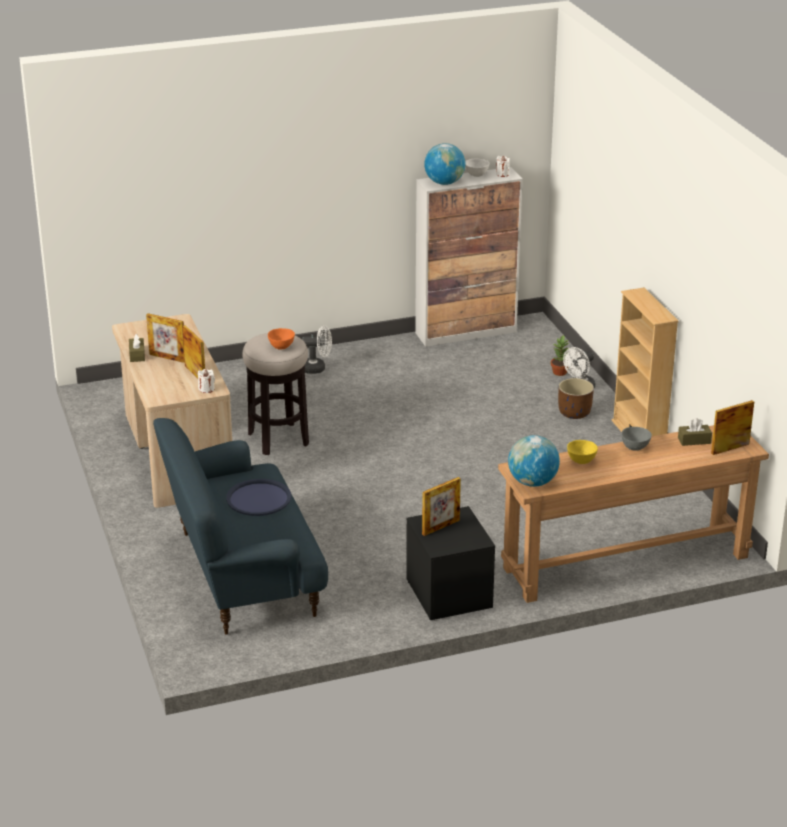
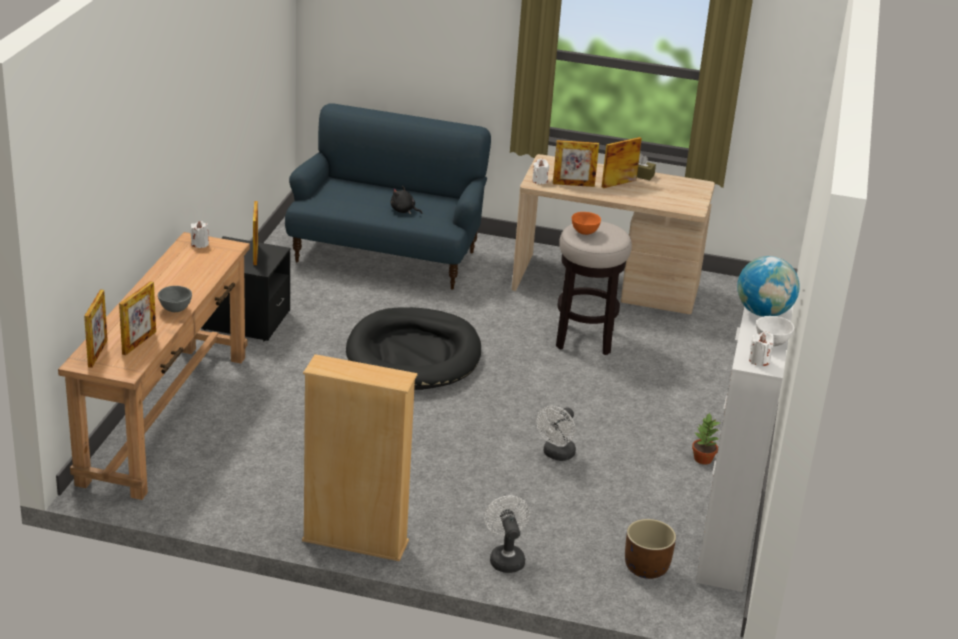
camera: 120 degrees right, 0 degrees up
blue tray [226,479,291,516] -> black plush toy [390,186,423,214]
white fan [302,325,332,374] -> white fan moved to [536,406,576,461]
globe [508,435,560,487] -> white candle [191,221,209,248]
potted plant [551,335,569,376] -> potted plant moved to [692,412,720,464]
brown planter [558,378,594,419] -> brown planter moved to [625,519,676,579]
yellow bowl [567,440,598,464] -> none
brown tissue box [678,418,712,446] -> picture frame [119,281,156,355]
none -> black dog bed [346,307,481,390]

